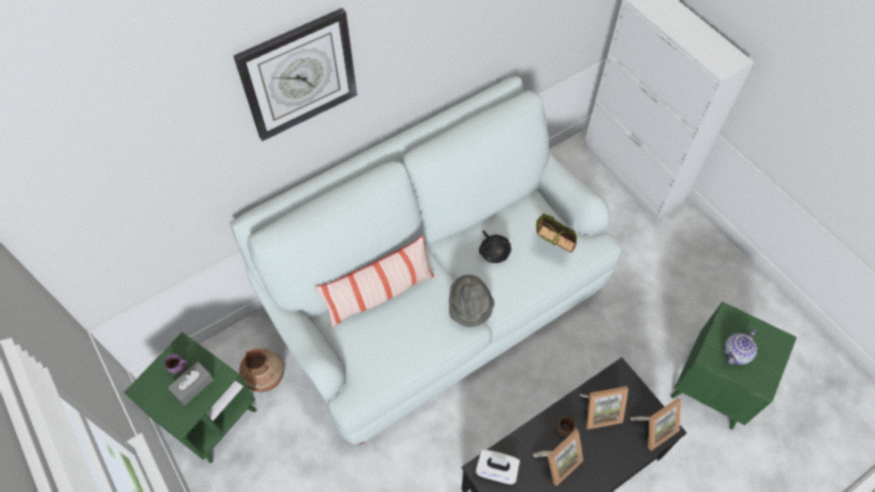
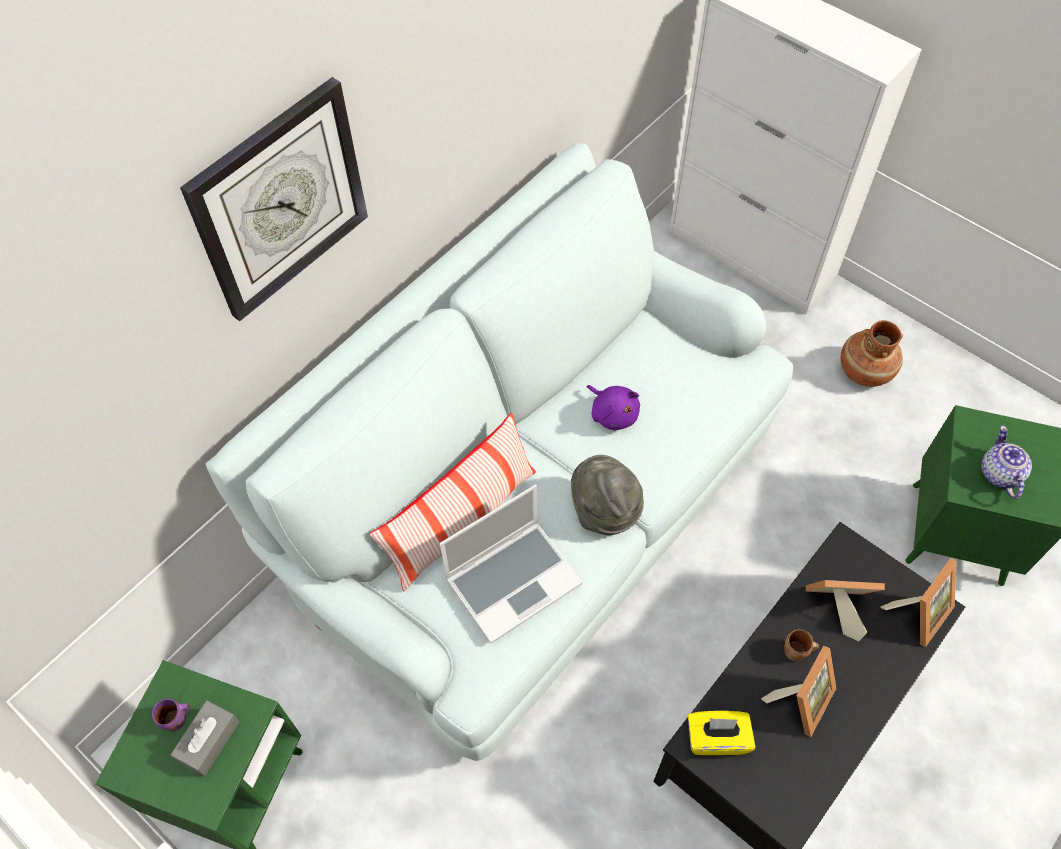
camera: 15 degrees left, 0 degrees up
brown vase [239,348,284,392] -> brown vase moved to [841,320,903,387]
white tissue box [476,449,520,484] -> yellow tissue box [688,711,755,755]
black plush toy [479,230,511,263] -> purple plush toy [587,385,640,431]
book [536,213,578,253] -> none
picture frame [580,386,628,430] -> picture frame turned 150 degrees counterclockwise [806,580,885,642]
teapot [724,329,757,365] -> teapot turned 150 degrees clockwise [981,426,1032,499]
none -> laptop [440,485,583,643]

